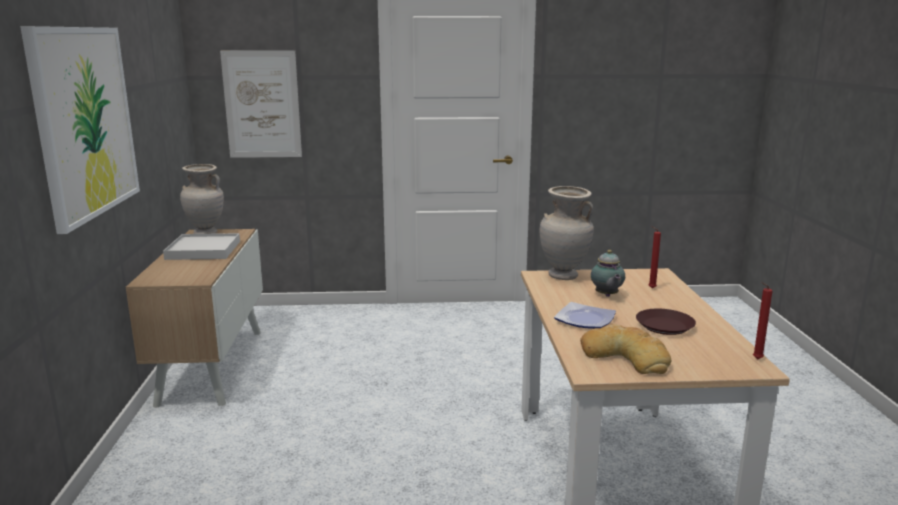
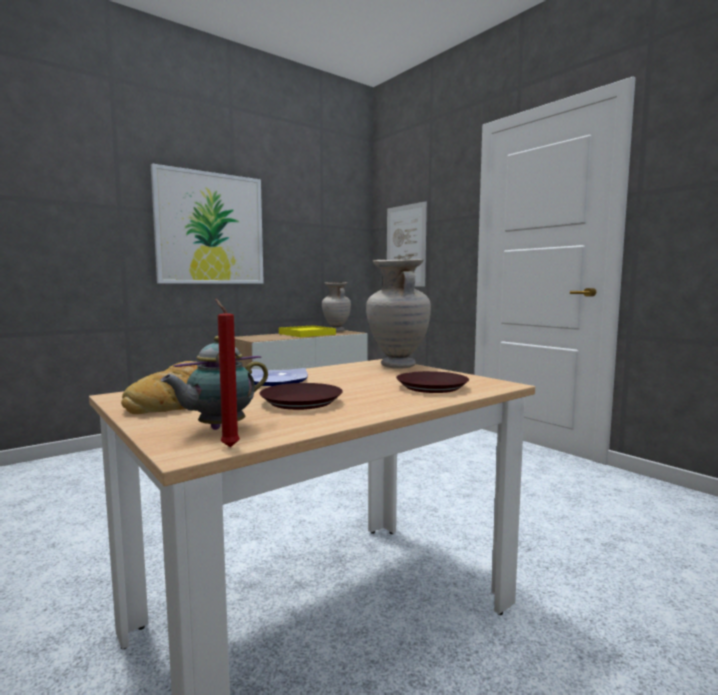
camera: 55 degrees right, 10 degrees down
white tray [163,233,240,260] -> yellow tray [279,325,336,337]
teapot [591,250,625,297] -> teapot moved to [160,336,268,430]
red candle [649,226,661,289] -> brown plate [396,371,469,393]

